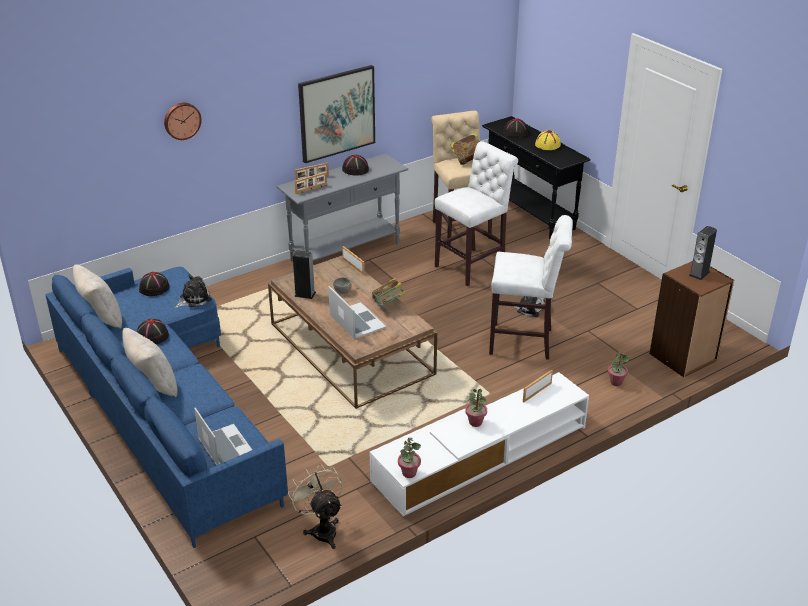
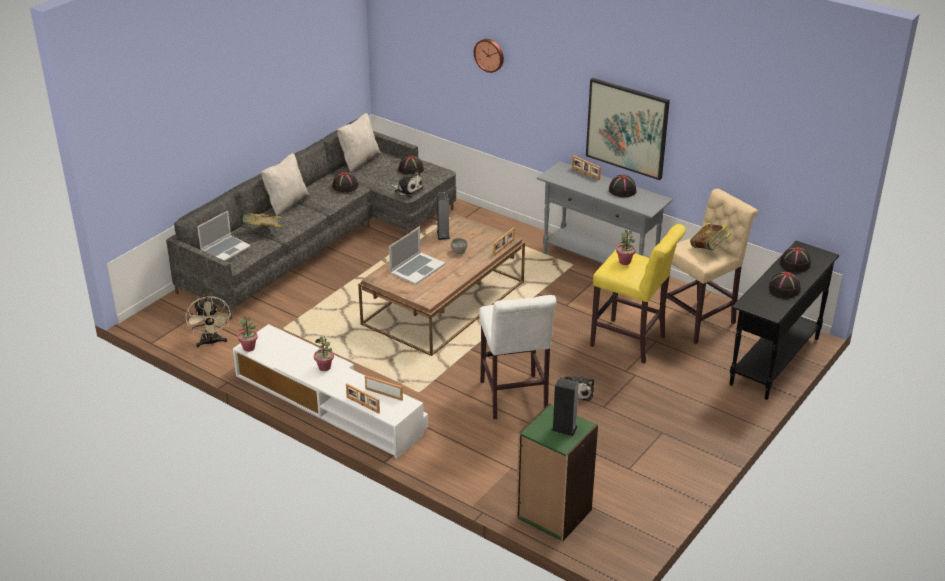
camera: 70 degrees right, 0 degrees up
blue sofa [45,267,288,548] -> grey sofa [166,119,456,320]
beige fan [288,464,343,549] -> beige fan turned 120 degrees clockwise [186,294,231,347]
picture frame [294,172,327,194] -> picture frame moved to [346,384,380,414]
book [372,278,406,306] -> book moved to [241,213,282,227]
white stool [435,141,518,286] -> yellow stool [590,224,686,364]
yellow hat [535,130,561,150] -> black hat [769,271,801,297]
potted plant [608,351,629,386] -> potted plant moved to [616,230,636,265]
brown bookcase [650,261,734,377] -> green bookcase [516,403,598,542]

